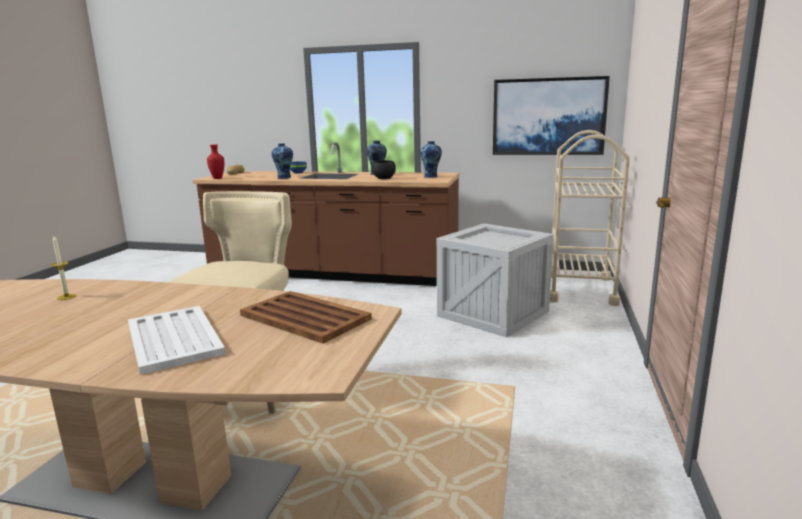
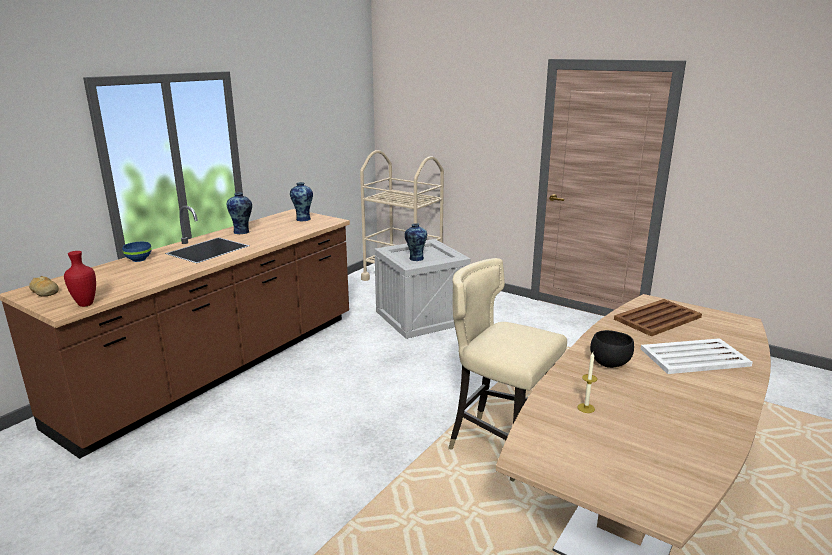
camera: 70 degrees left, 5 degrees up
vase [271,143,293,179] -> vase moved to [404,223,427,261]
black bowl [372,160,396,179] -> black bowl moved to [590,330,634,368]
picture [493,76,610,155] -> none

